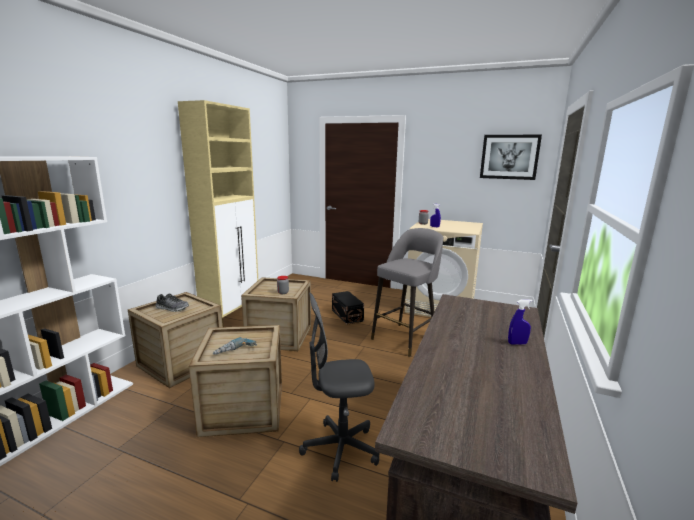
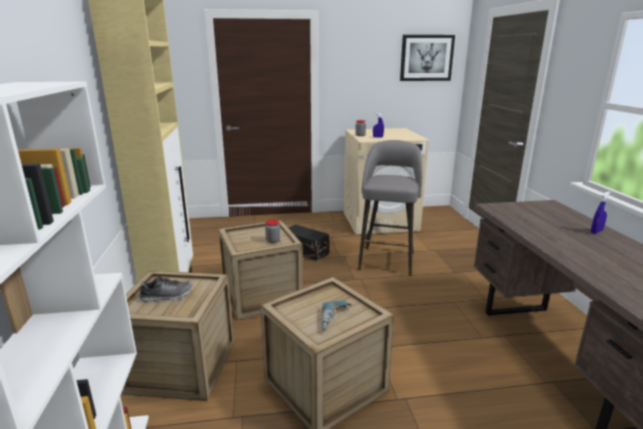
camera: 30 degrees left, 5 degrees up
grey office chair [299,293,379,482] -> none

